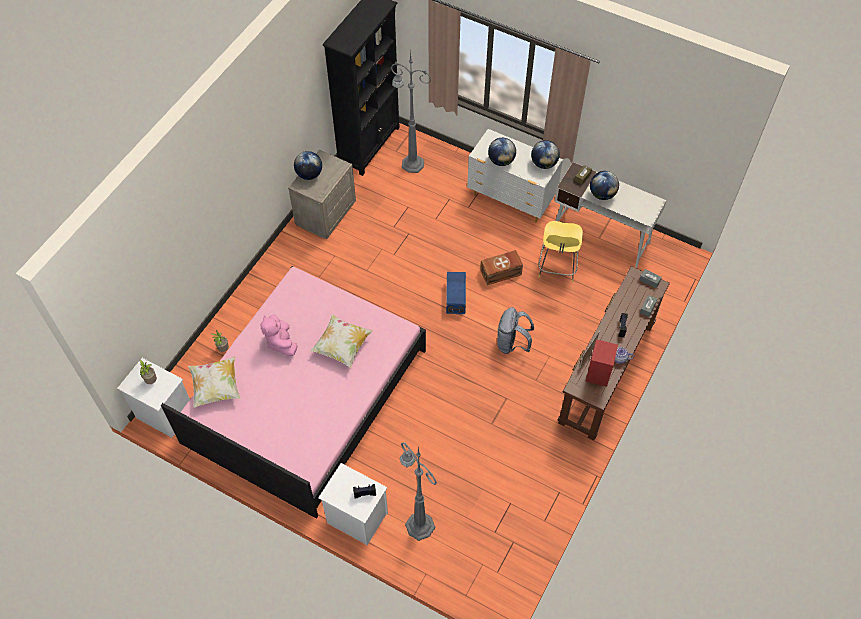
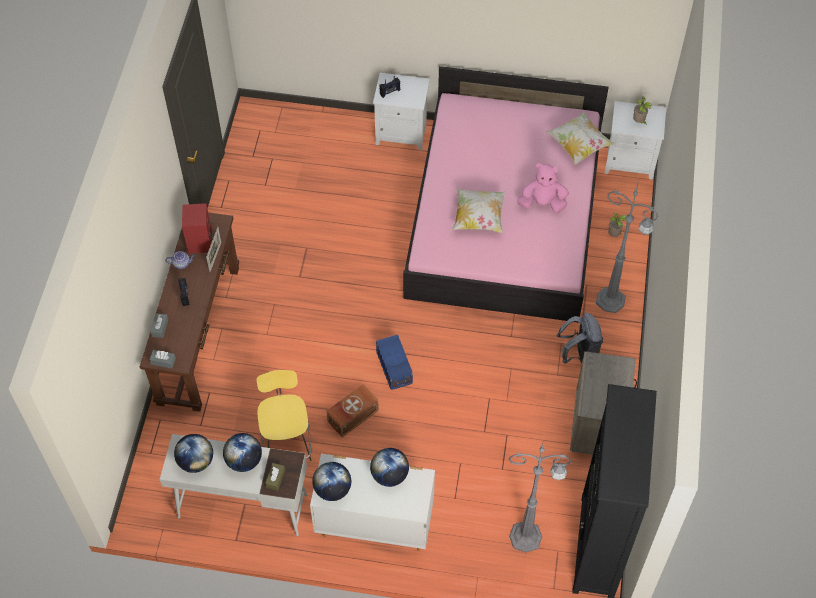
camera: 160 degrees right, 0 degrees up
pink plush toy [260,315,297,356] -> pink plush toy turned 45 degrees counterclockwise [517,163,569,213]
globe [294,151,322,180] -> globe moved to [174,434,213,473]
grey floor lamp [399,442,437,541] -> grey floor lamp moved to [596,180,658,313]
grey backpack [497,307,534,354] -> grey backpack moved to [557,313,603,364]

